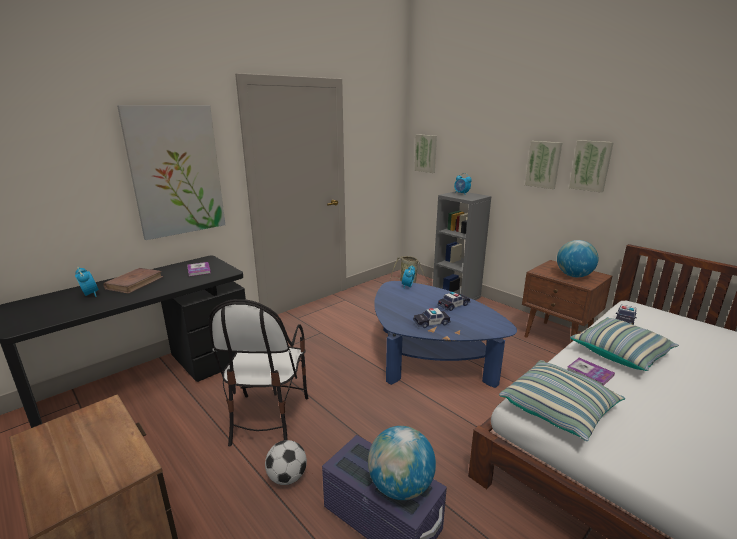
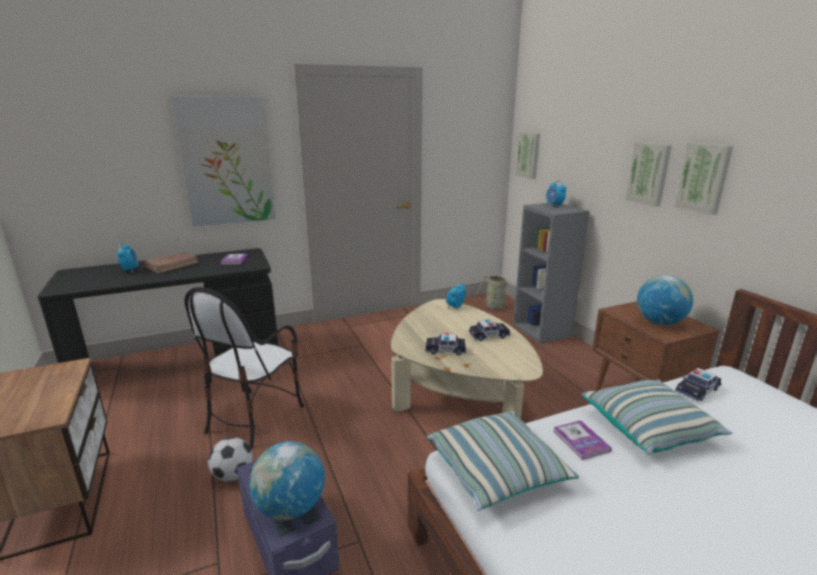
camera: 20 degrees right, 0 degrees up
blue coffee table [374,281,517,388] -> beige coffee table [391,299,543,419]

